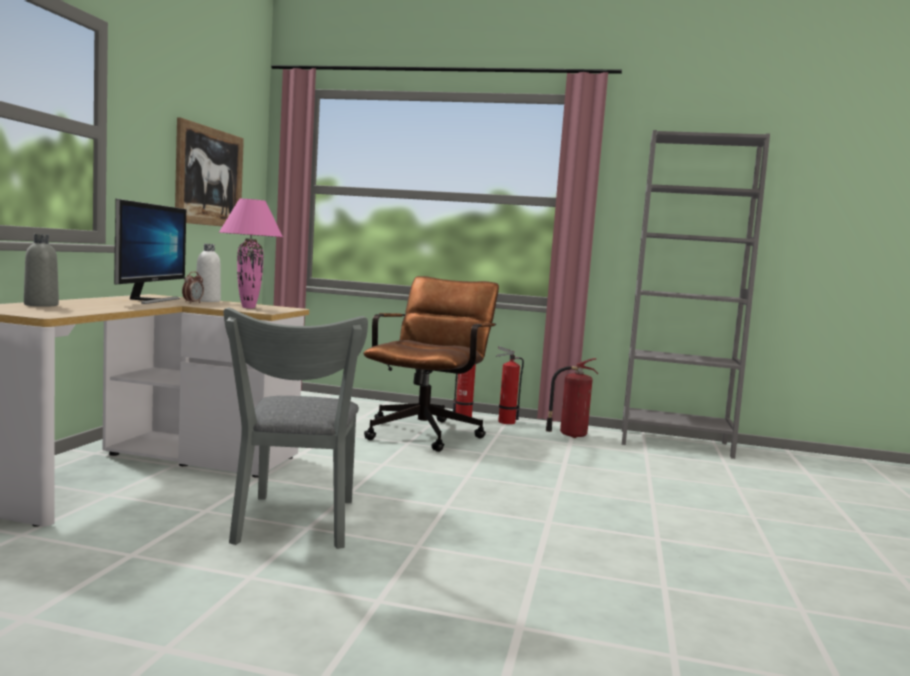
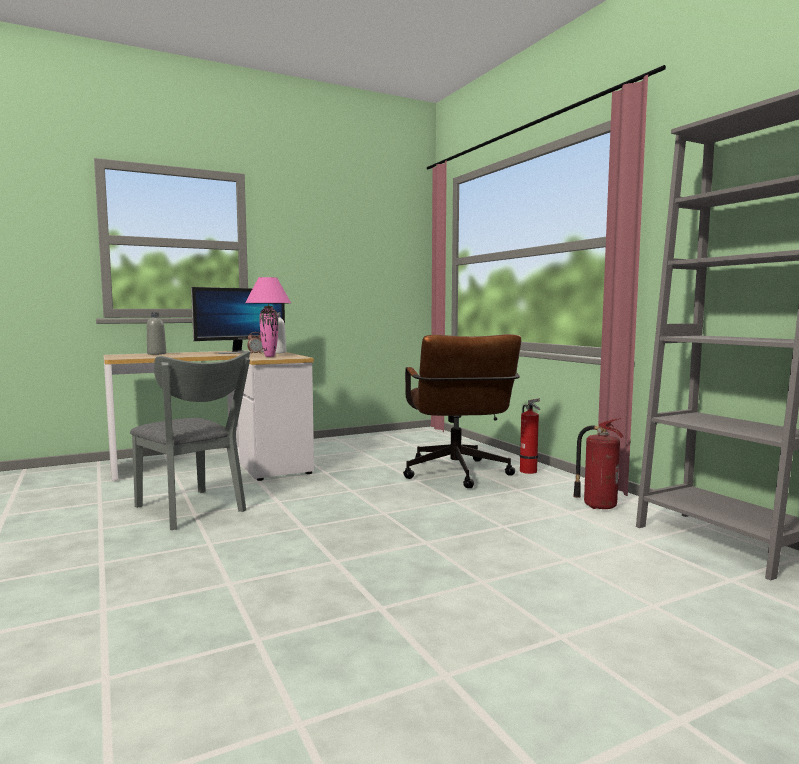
camera: 50 degrees right, 0 degrees up
picture [175,117,244,226] -> none
grey chair [224,308,368,549] -> grey chair turned 90 degrees counterclockwise [130,351,250,530]
brown office chair [363,276,499,452] -> brown office chair turned 105 degrees clockwise [403,334,521,488]
fire extinguisher [495,346,524,424] -> none

